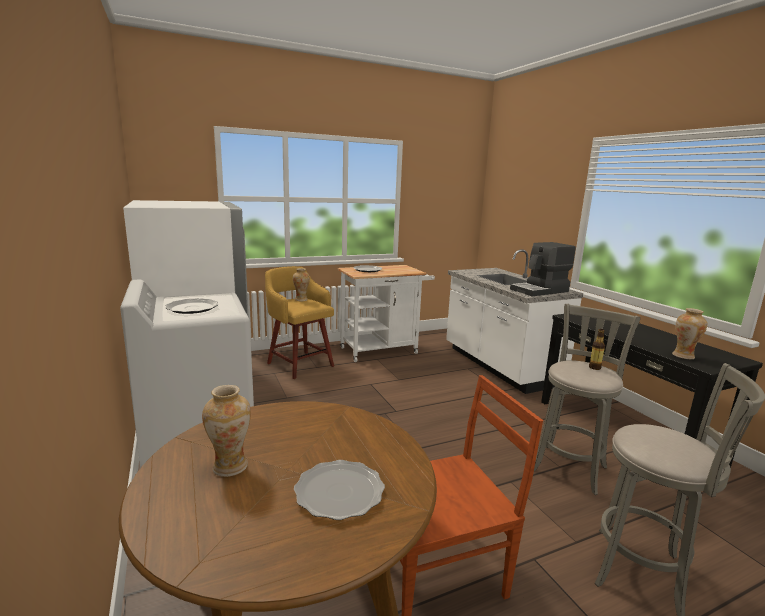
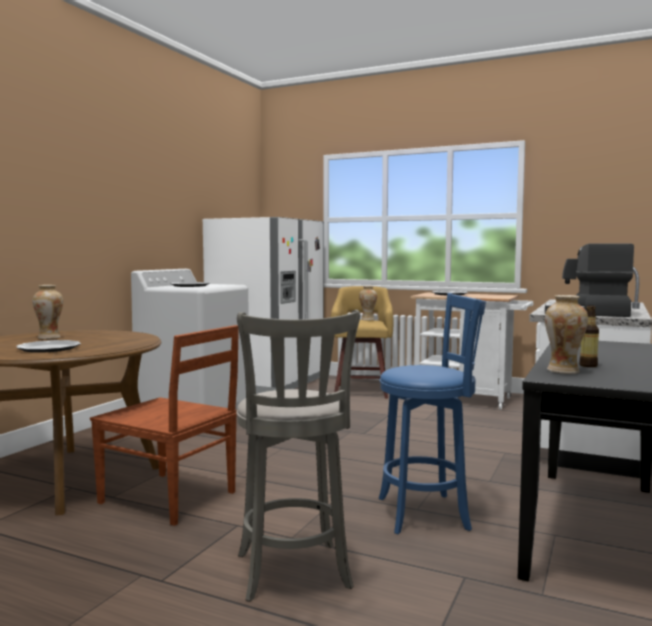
camera: 50 degrees right, 10 degrees down
grey stool [534,304,640,495] -> blue stool [379,293,486,534]
bottle [589,329,605,370] -> bottle moved to [579,306,599,367]

